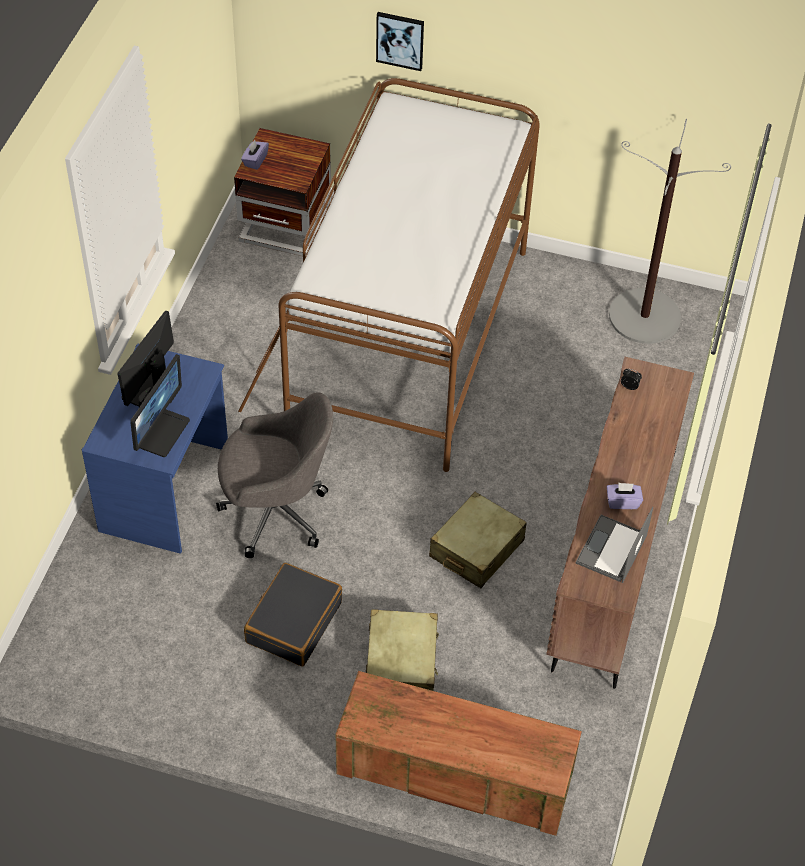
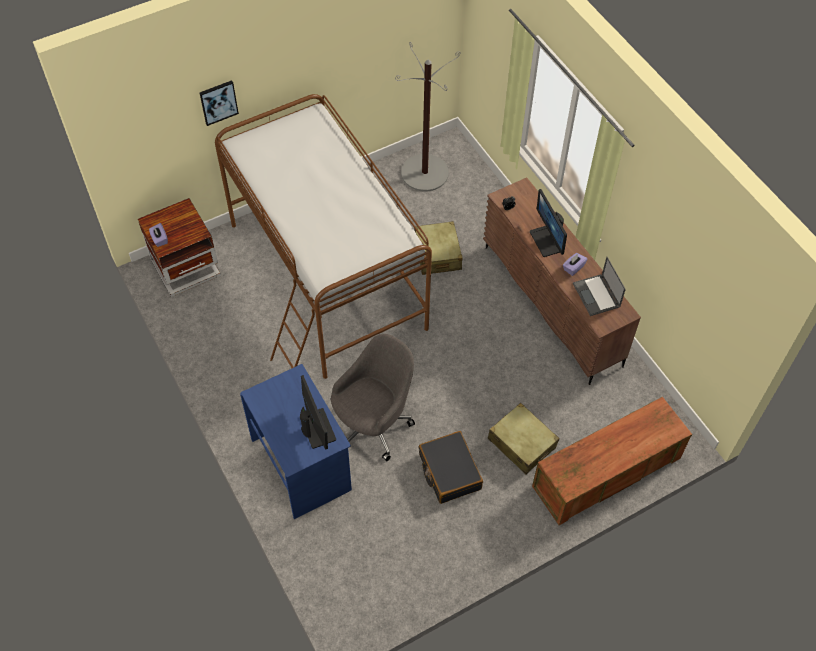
camera: 45 degrees left, 5 degrees up
monitor [117,310,174,406] -> monitor moved to [530,189,567,257]
beige suitcase [429,492,527,588] -> beige suitcase moved to [415,221,462,275]

